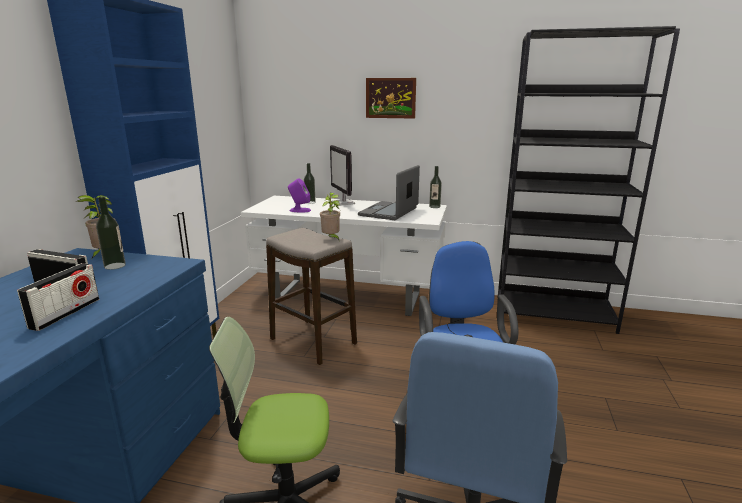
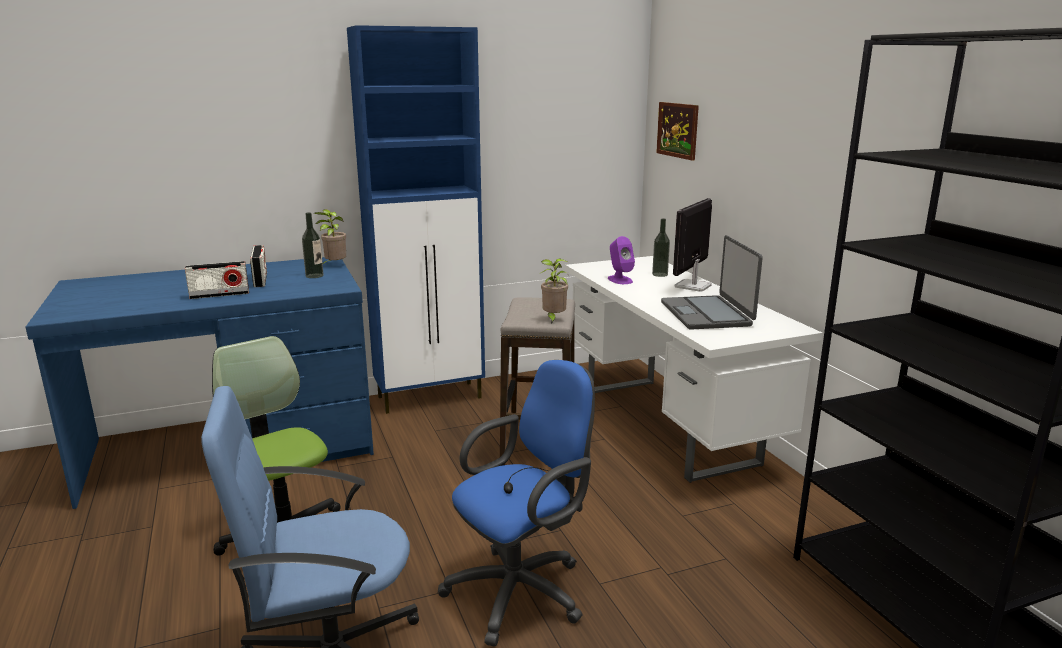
camera: 55 degrees right, 0 degrees up
laptop [358,165,420,220] -> laptop turned 90 degrees counterclockwise [661,235,763,330]
picture [366,78,416,119] -> picture moved to [656,102,699,161]
bottle [429,166,442,208] -> none

